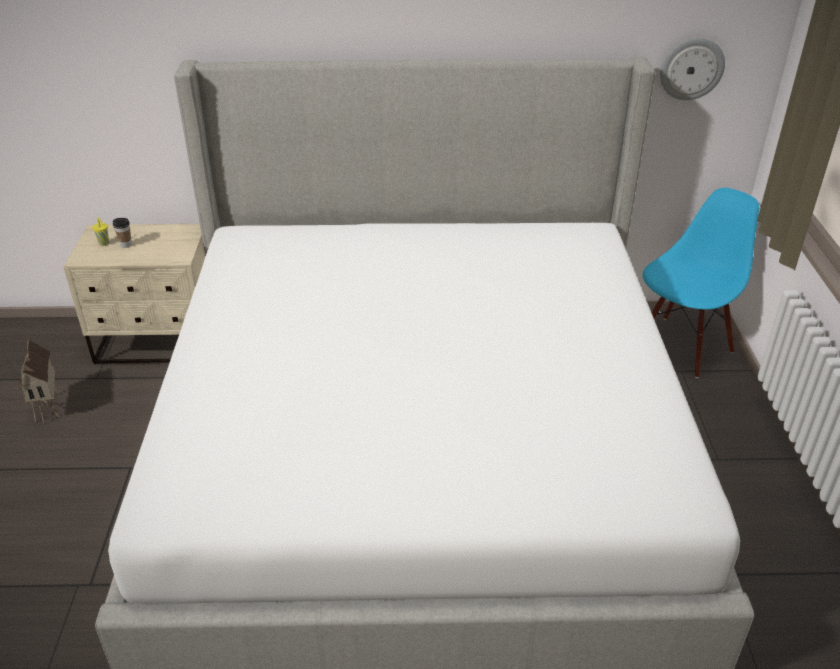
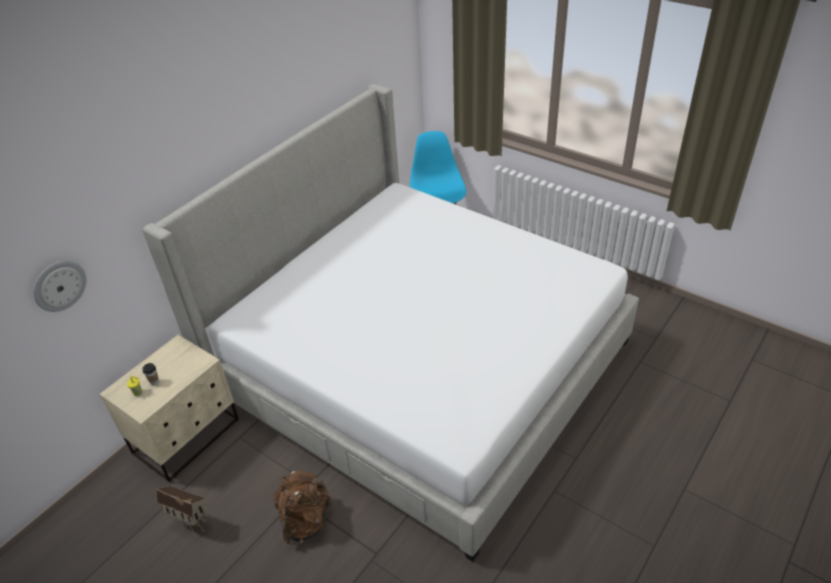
camera: 50 degrees left, 5 degrees up
wall clock [660,38,725,100] -> wall clock moved to [33,261,86,312]
none -> brown backpack [273,470,332,546]

